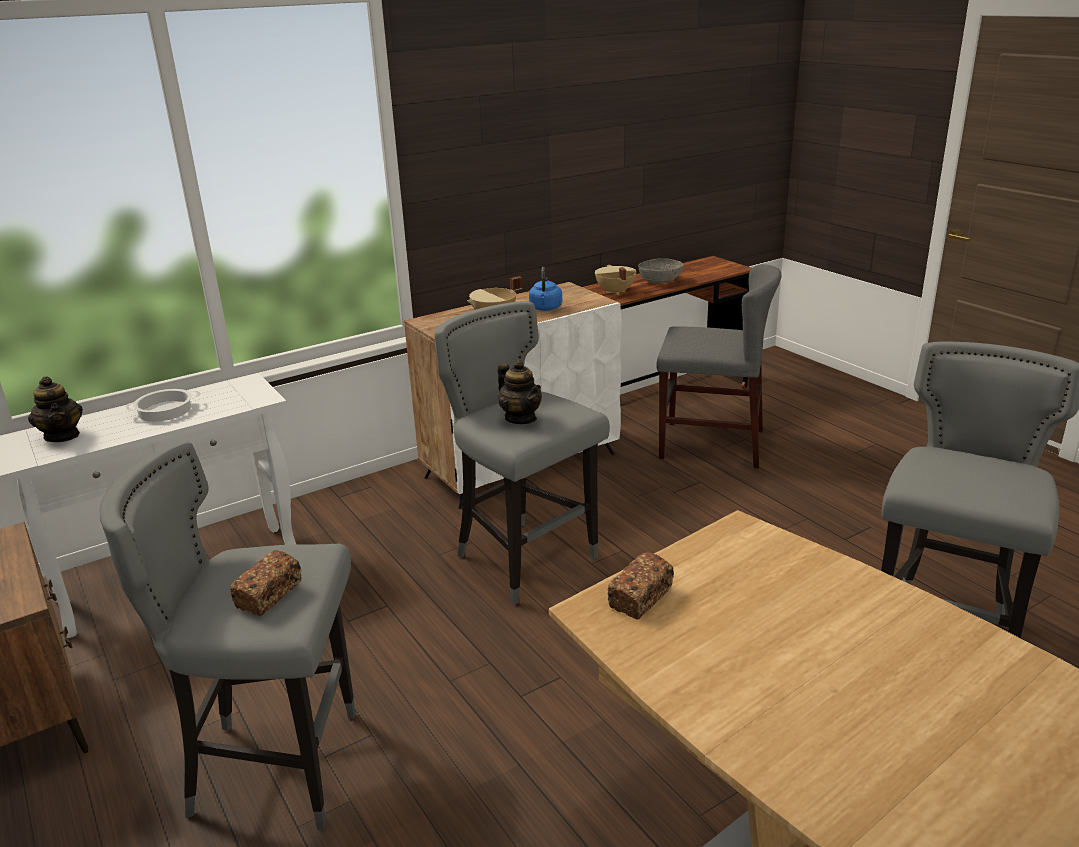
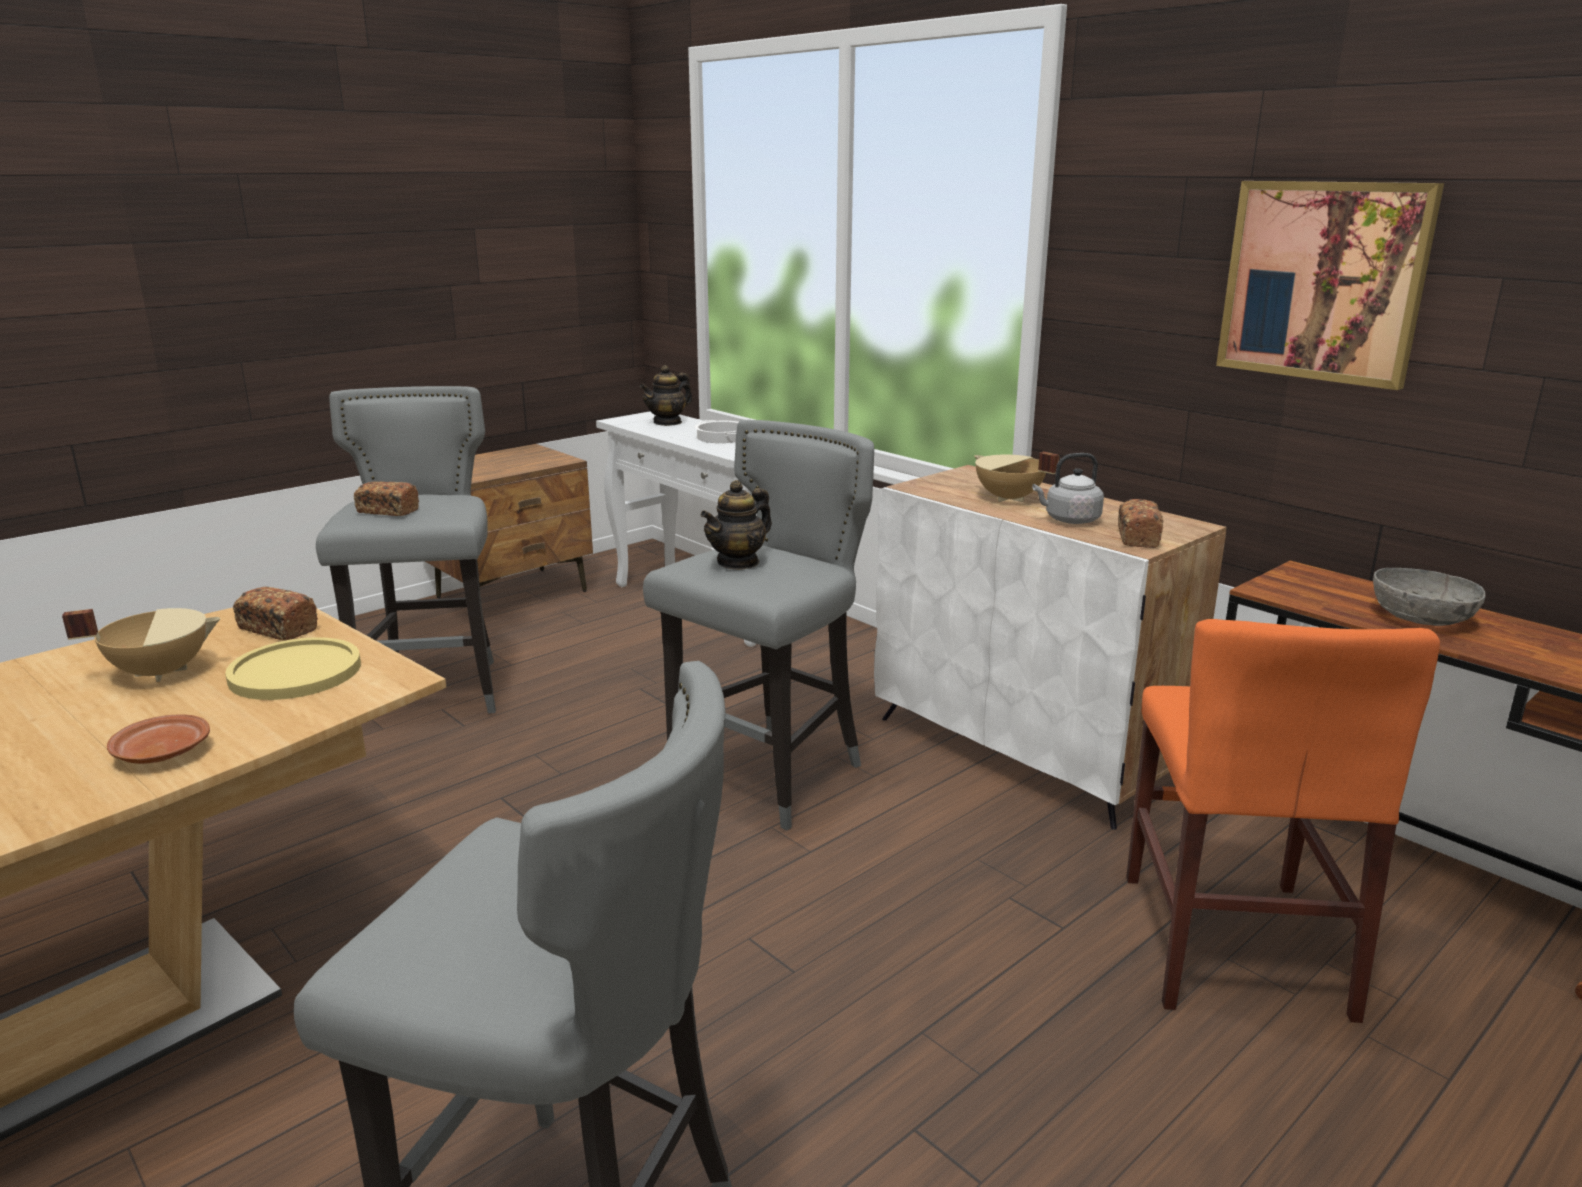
camera: 80 degrees right, 5 degrees down
blue kettle [529,267,562,311] -> grey kettle [1032,453,1104,524]
beige cooking pot [595,265,636,295] -> beige cooking pot moved to [62,608,221,682]
grey chair [656,264,782,469] -> orange chair [1126,619,1440,1023]
none -> brown plate [107,714,210,764]
none -> yellow plate [225,637,361,700]
none -> bread [1118,499,1164,548]
none -> picture [1216,181,1444,390]

